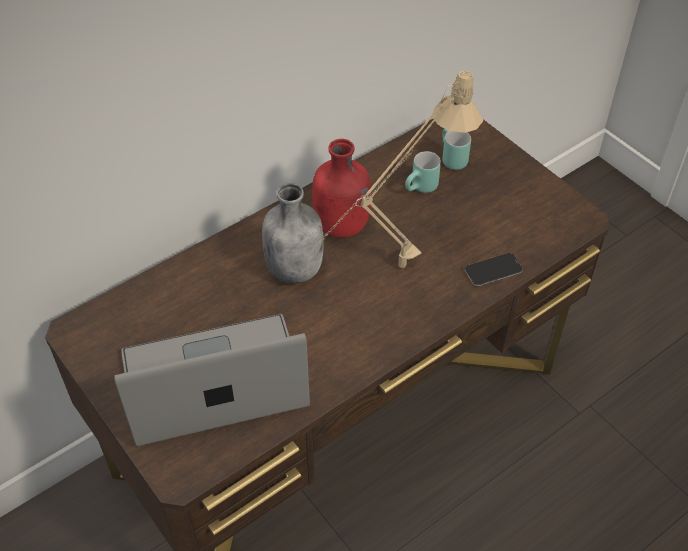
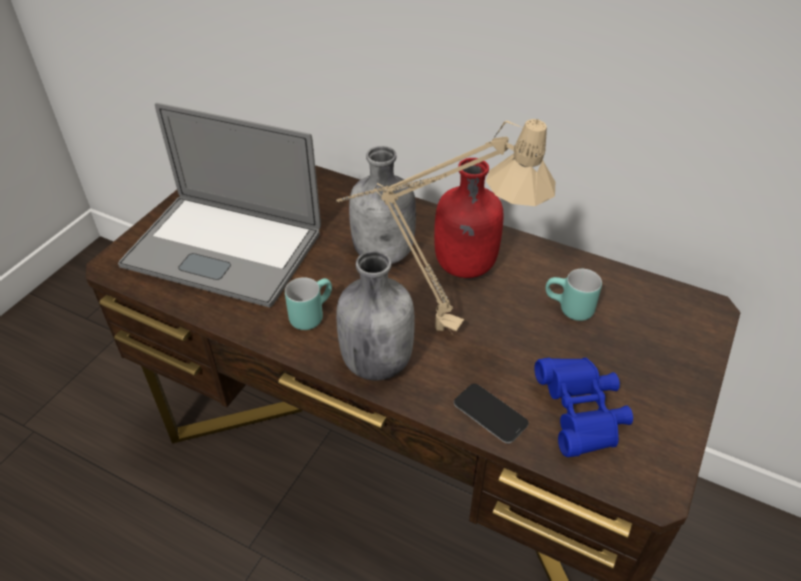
camera: 65 degrees right, 5 degrees down
laptop [114,314,310,446] -> laptop turned 150 degrees clockwise [118,103,321,308]
turquoise mug [442,129,471,170] -> turquoise mug moved to [285,277,332,330]
none -> grey bottle [336,251,415,381]
none -> blue binoculars [534,358,633,457]

